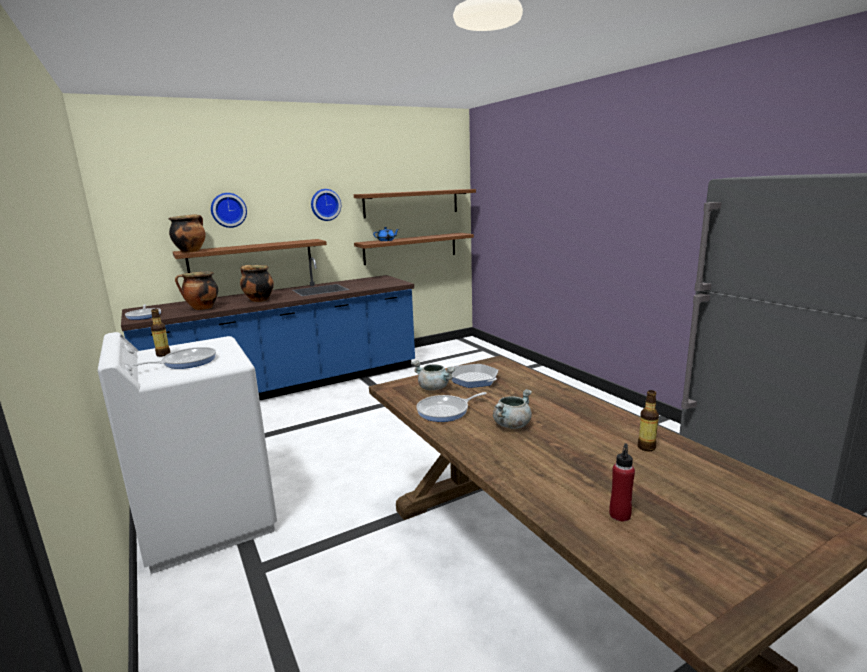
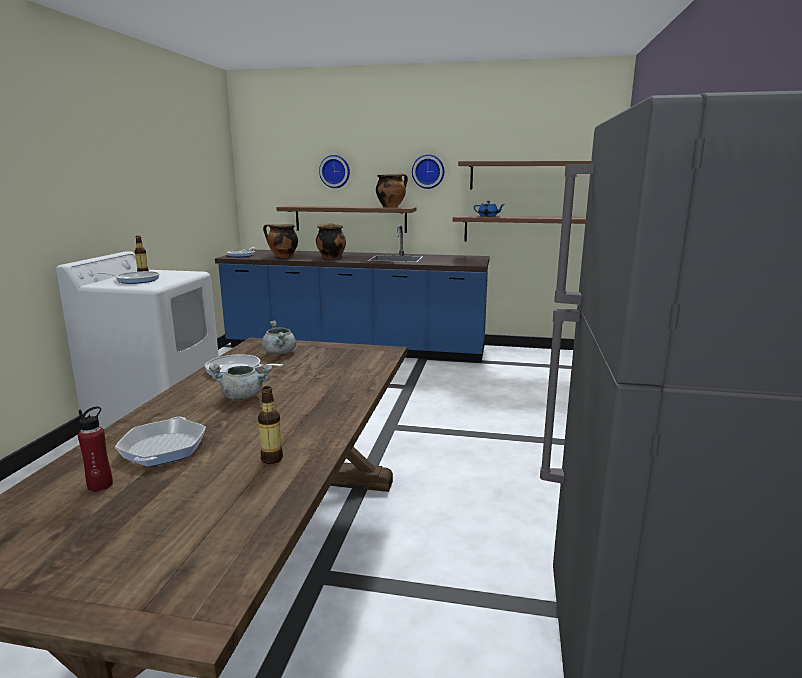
camera: 40 degrees right, 0 degrees up
cooking pot [169,214,206,253] -> cooking pot moved to [376,173,408,208]
frying pan [451,364,498,388] -> frying pan moved to [115,417,206,467]

